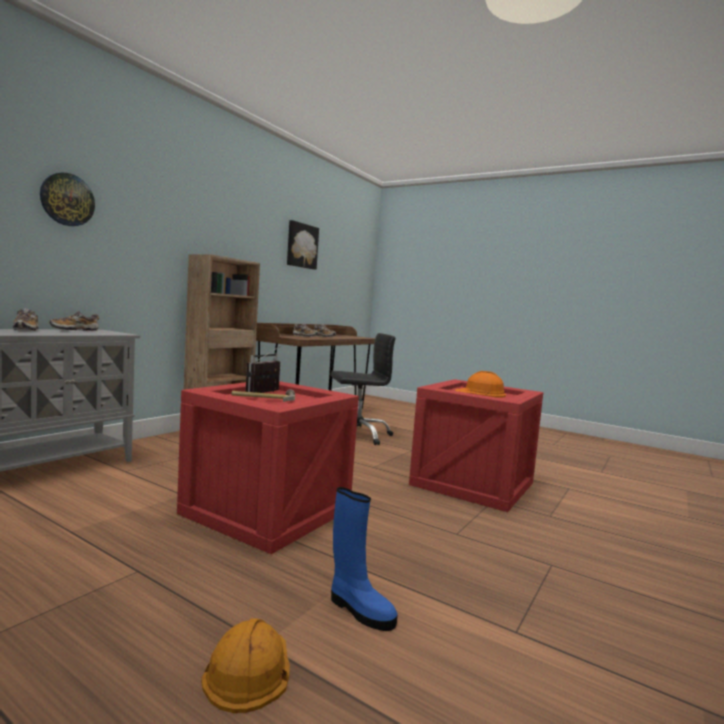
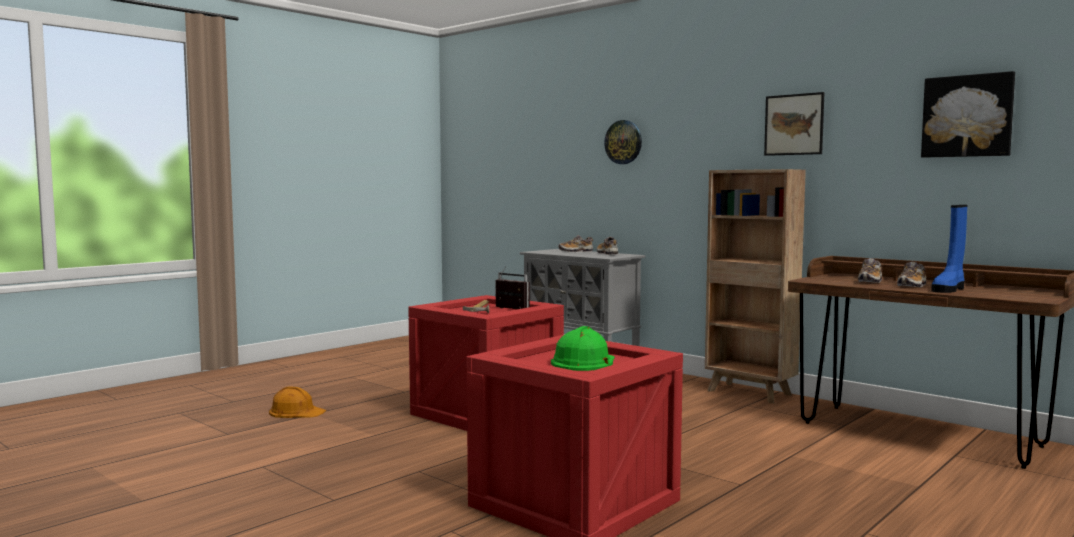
camera: 100 degrees right, 0 degrees up
black office chair [331,333,396,445] -> none
blue boot [331,487,398,631] -> blue boot moved to [931,205,968,293]
orange hard hat [455,371,506,398] -> green hard hat [551,326,615,371]
none -> picture [764,92,824,156]

